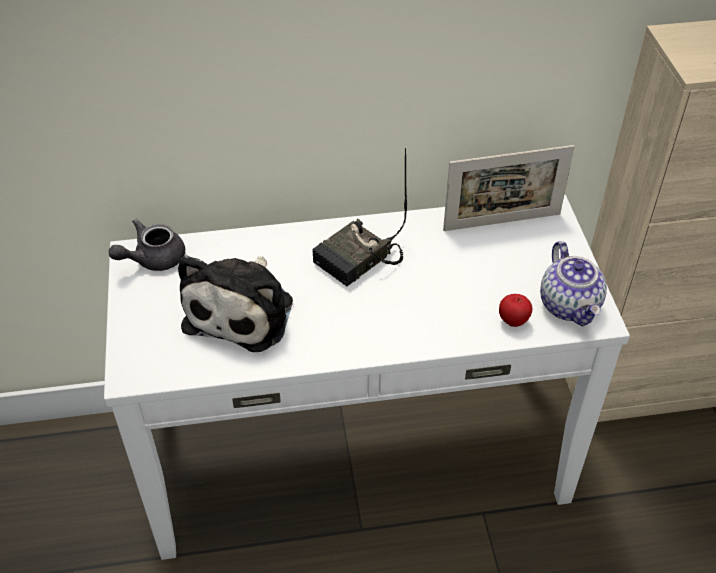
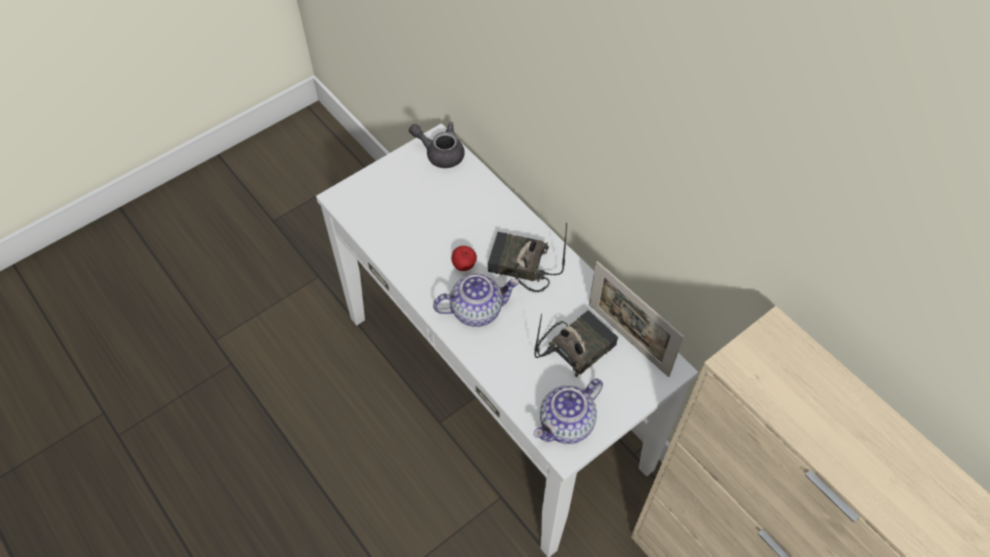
camera: 60 degrees right, 10 degrees up
plush toy [178,255,293,352] -> none
apple [499,294,532,327] -> apple moved to [452,246,477,271]
none -> teapot [433,274,519,327]
none -> radio [534,310,618,377]

